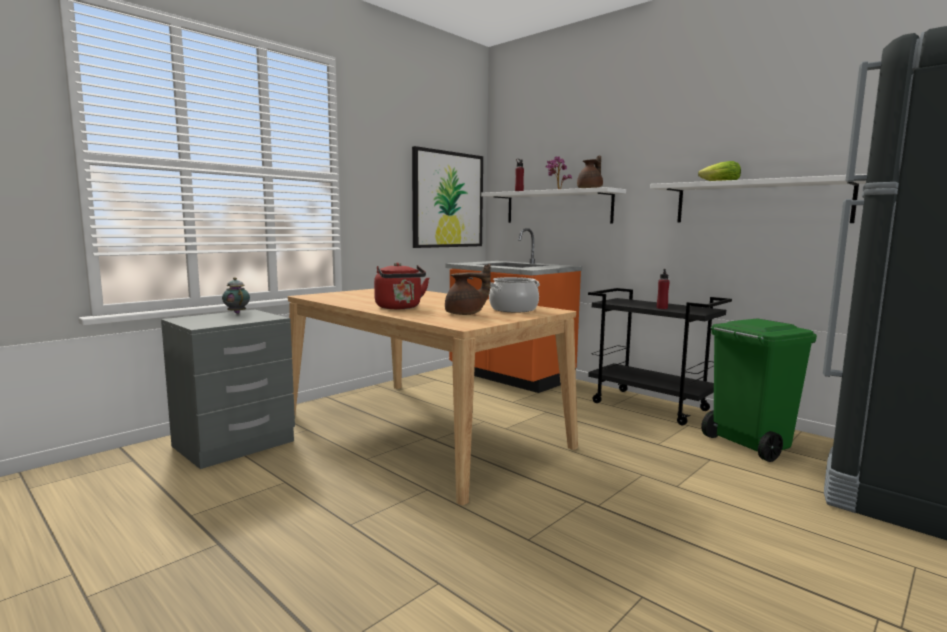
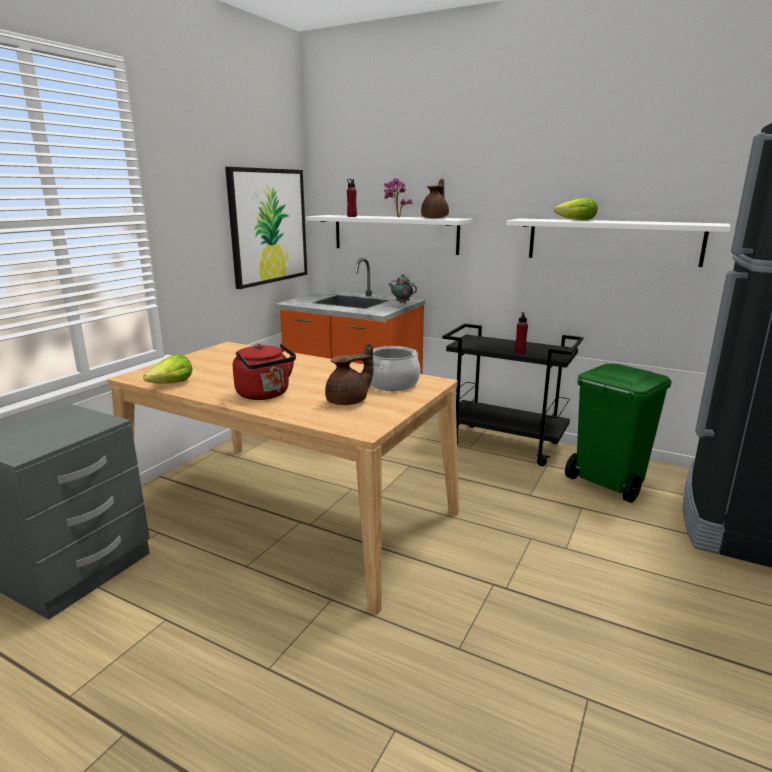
camera: 15 degrees left, 10 degrees up
teapot [222,277,250,314] -> teapot moved to [388,274,417,303]
none -> lettuce [143,354,192,384]

